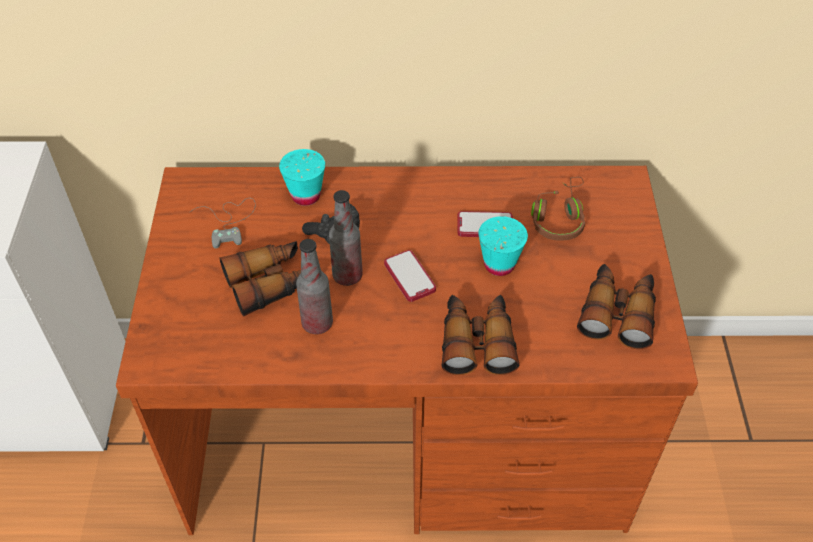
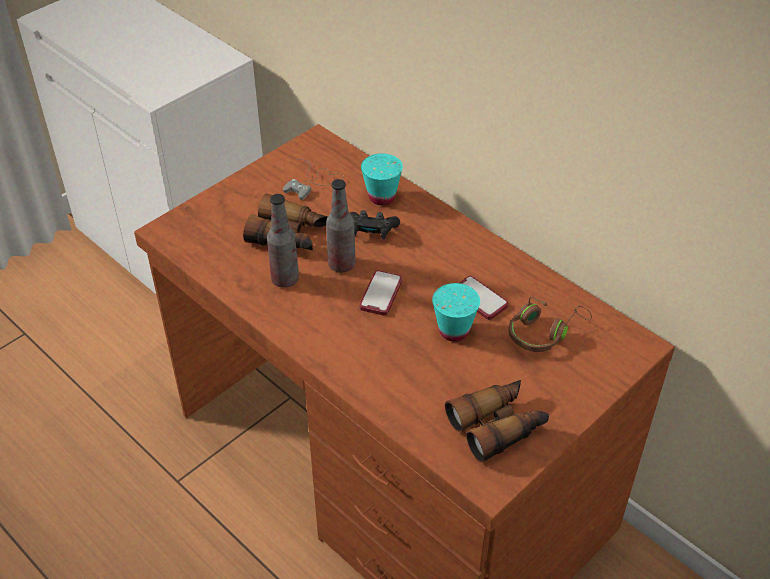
camera: 45 degrees right, 5 degrees down
binoculars [441,295,519,375] -> none

